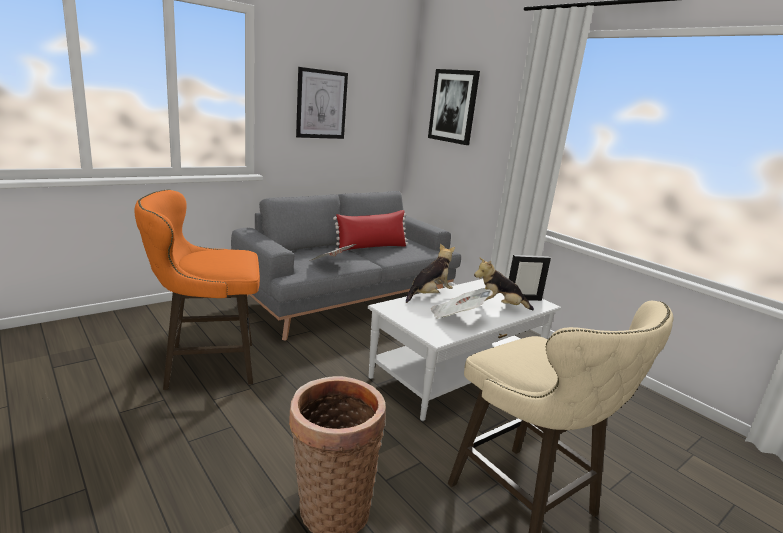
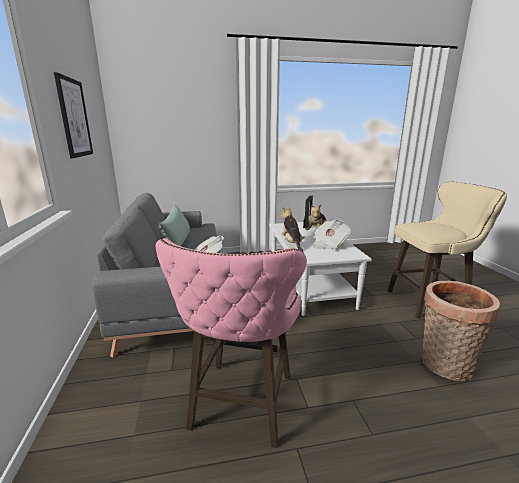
camera: 60 degrees left, 0 degrees up
orange stool [134,190,260,390] -> pink stool [156,238,307,448]
red pillow [333,210,408,251] -> green pillow [158,204,190,246]
picture [428,69,480,145] -> none

